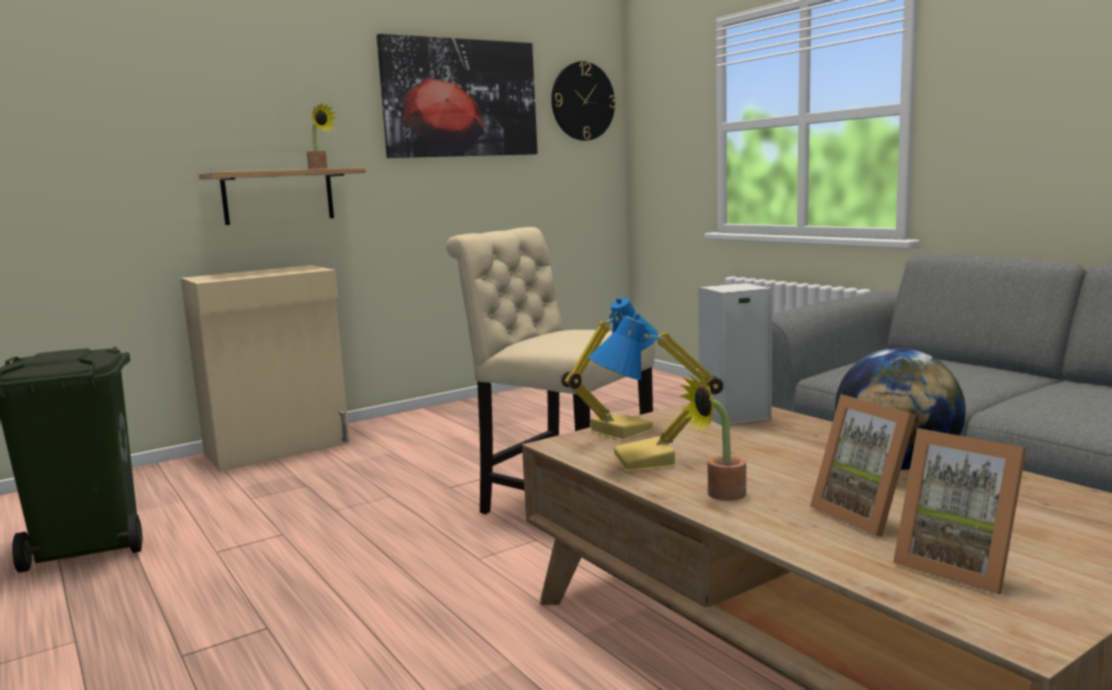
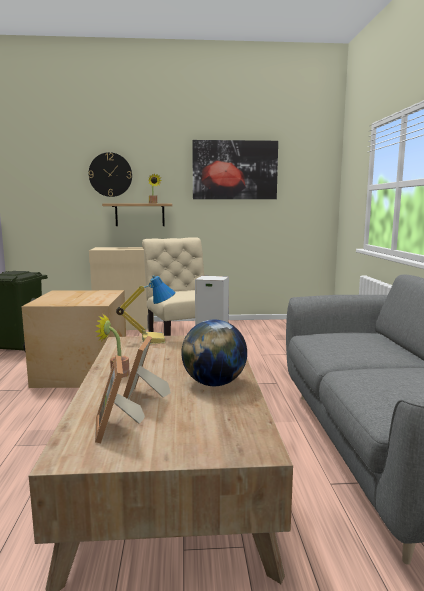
camera: 30 degrees right, 0 degrees up
wall clock [551,61,616,141] -> wall clock moved to [89,152,132,197]
table lamp [588,313,724,472] -> none
none -> cardboard box [22,290,126,388]

